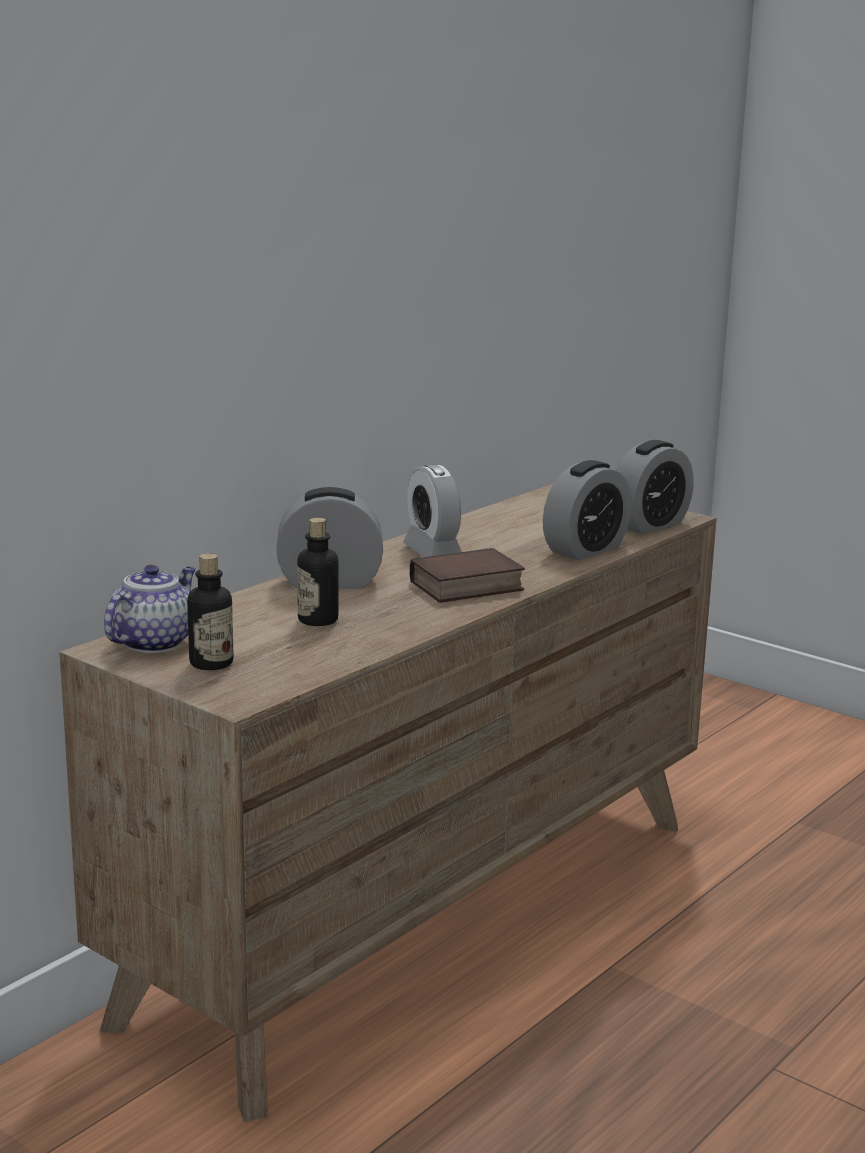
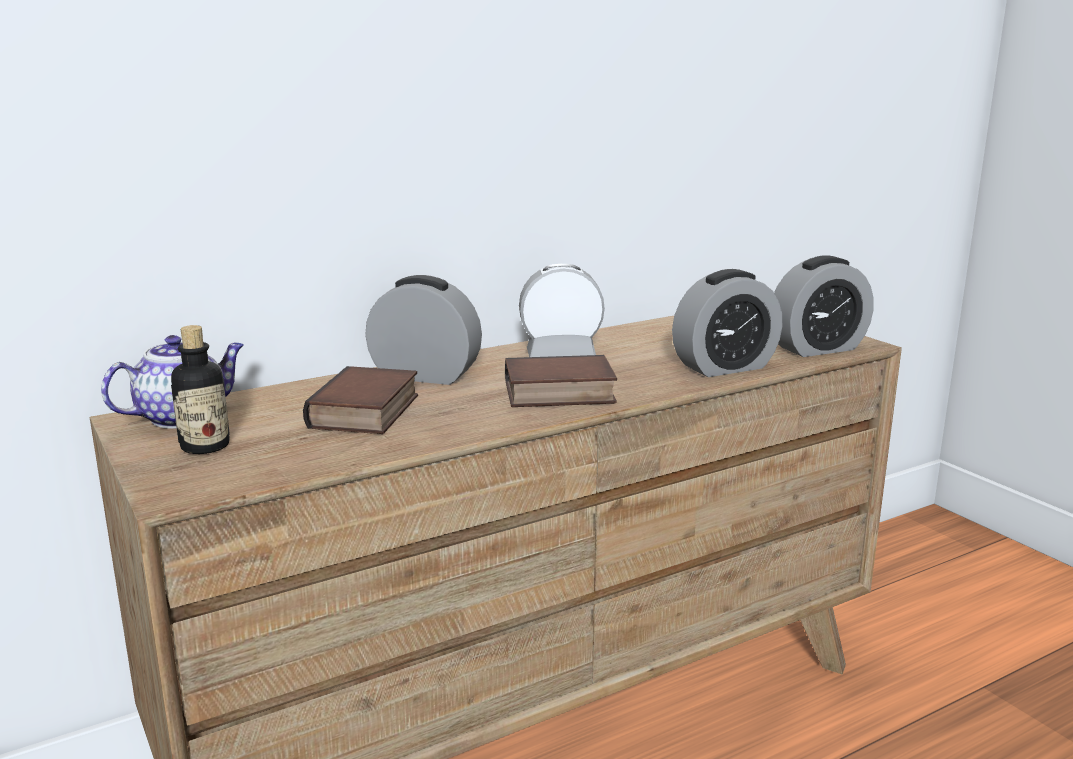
camera: 20 degrees right, 0 degrees up
bottle [297,518,338,626] -> book [303,366,418,434]
alarm clock [403,464,462,557] -> alarm clock turned 90 degrees clockwise [519,264,605,357]

